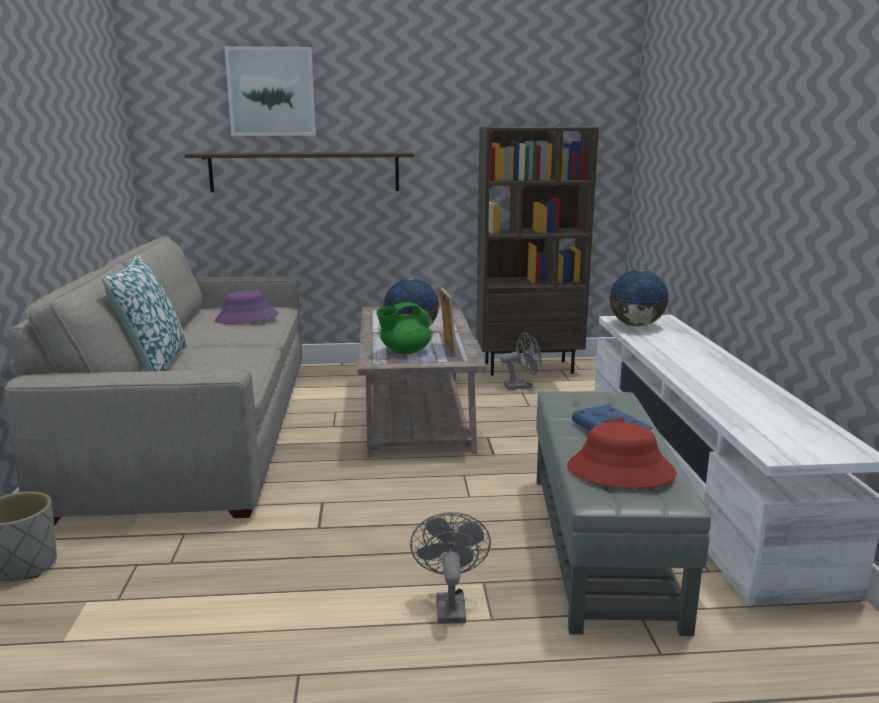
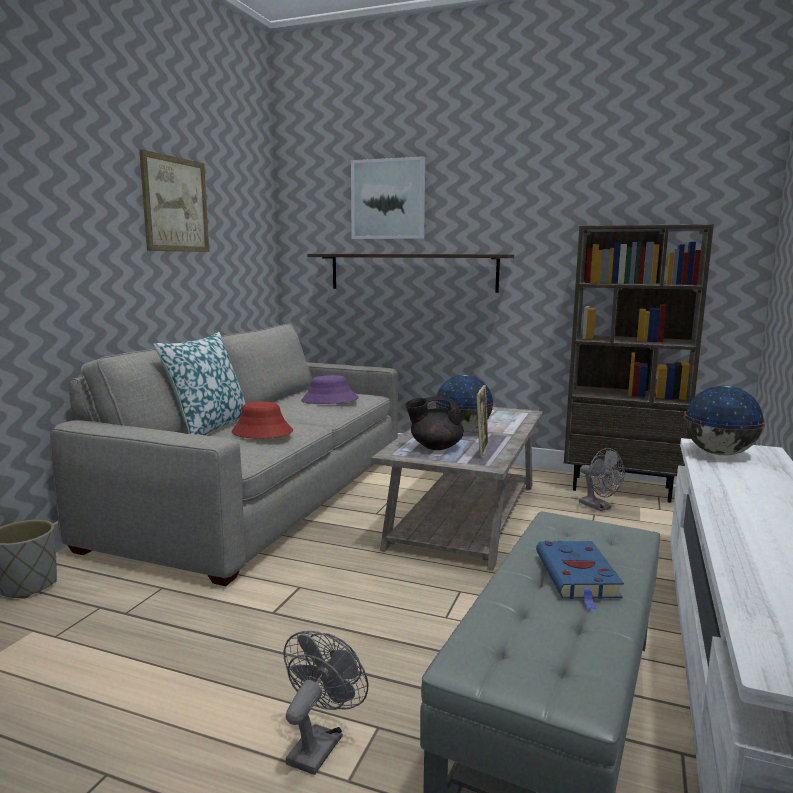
camera: 25 degrees right, 5 degrees down
green teapot [376,302,431,354] -> black teapot [406,396,464,450]
grey fan [501,332,541,390] -> grey fan turned 45 degrees clockwise [579,448,625,511]
red hat [567,423,677,488] -> red hat moved to [231,401,293,439]
none -> picture [139,150,209,252]

